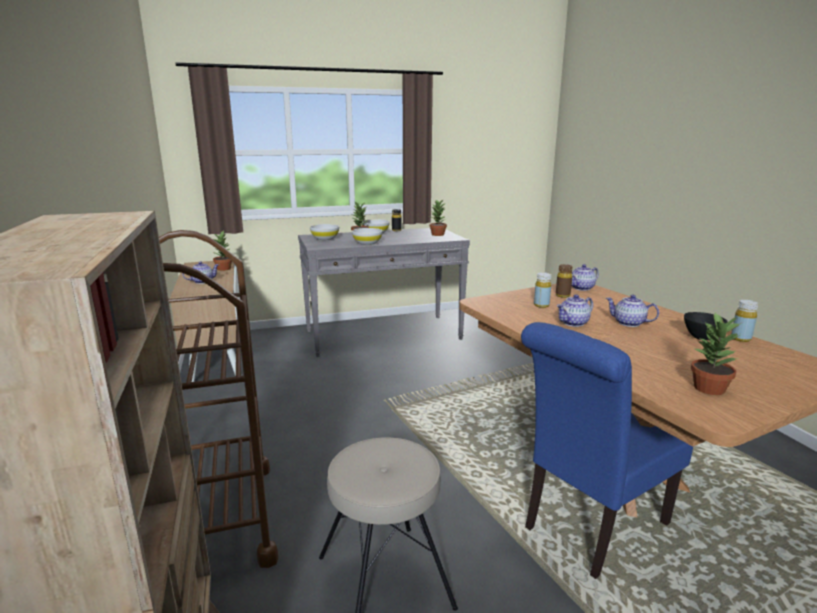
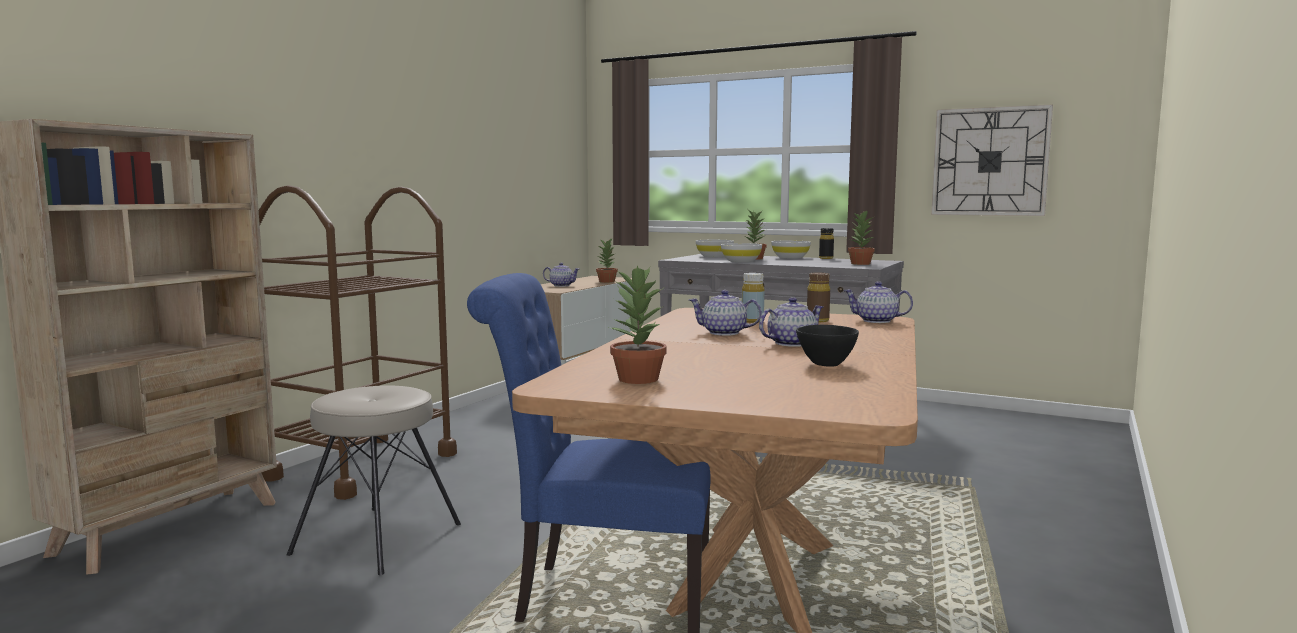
camera: 45 degrees right, 10 degrees down
teapot [606,295,659,327] -> teapot turned 75 degrees clockwise [759,297,823,347]
yellow bottle [731,300,758,342] -> none
none -> wall clock [931,104,1053,216]

